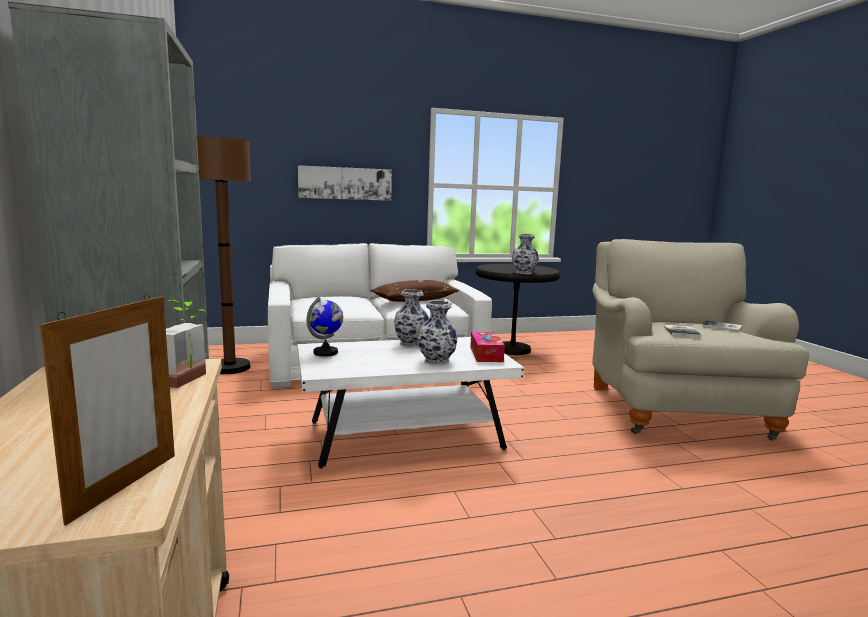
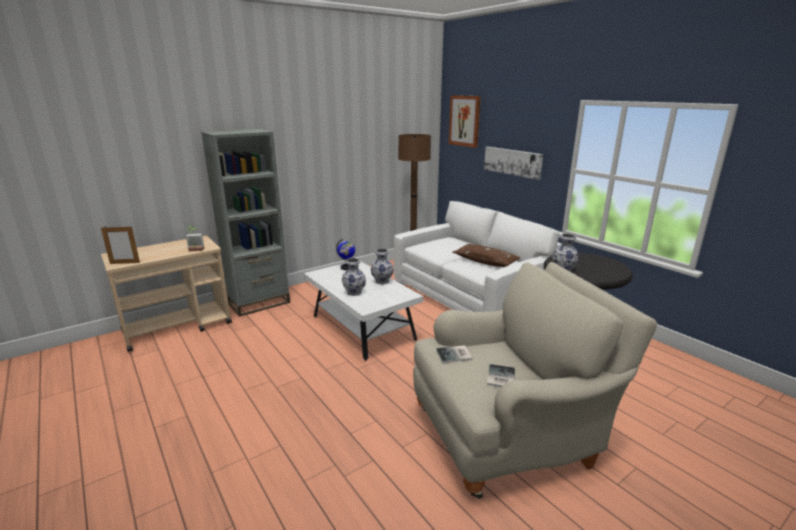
camera: 70 degrees right, 10 degrees up
tissue box [470,332,505,362] -> none
none -> picture [449,95,481,148]

